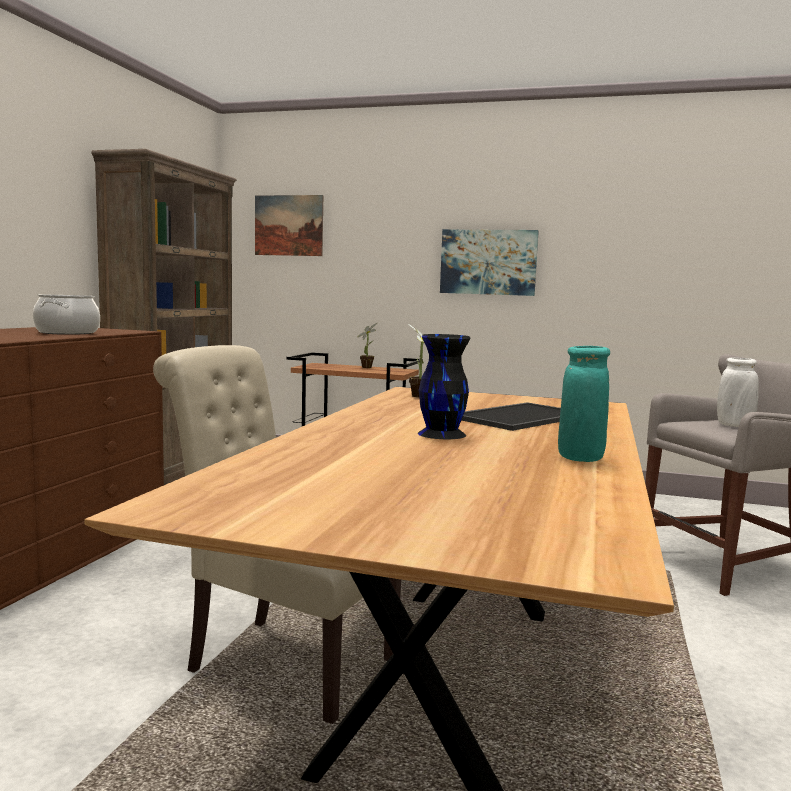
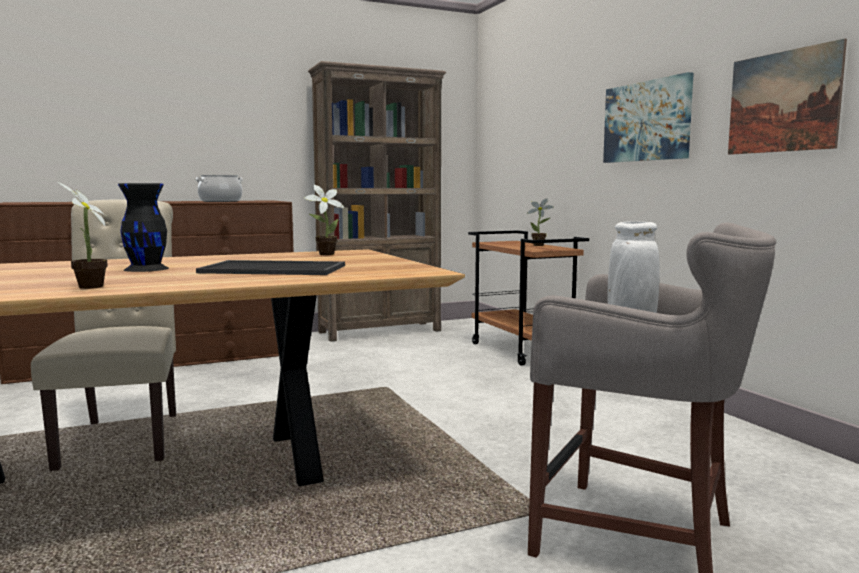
camera: 50 degrees right, 0 degrees up
picture [255,195,323,256] -> picture moved to [728,39,847,155]
turquoise vase [558,346,610,462] -> potted plant [58,182,108,289]

